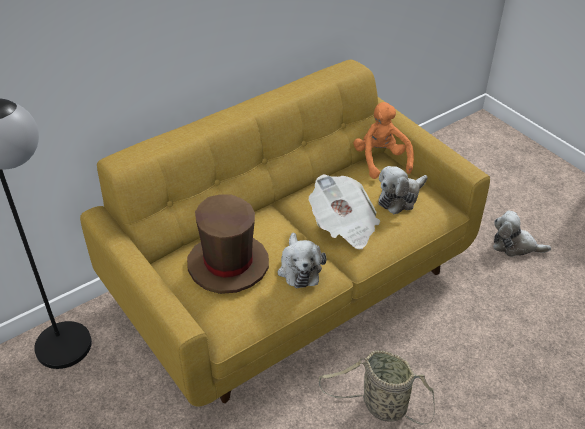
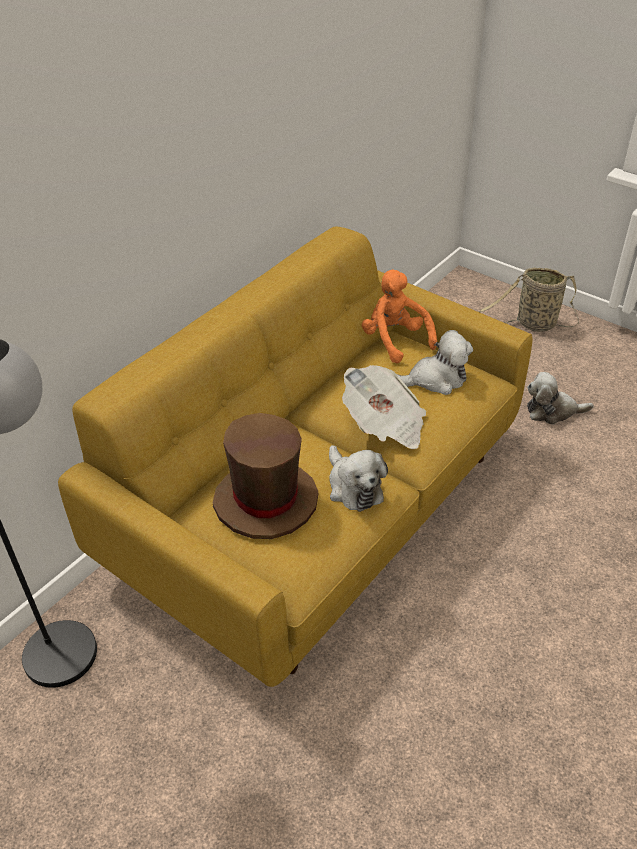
camera: 15 degrees left, 0 degrees up
basket [319,350,435,425] -> basket moved to [478,268,579,332]
plush toy [378,166,428,214] -> plush toy turned 135 degrees counterclockwise [397,330,473,395]

